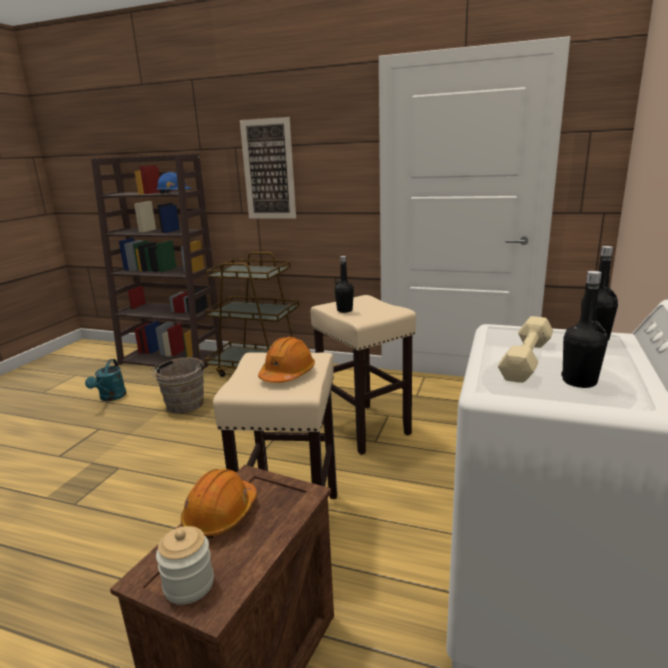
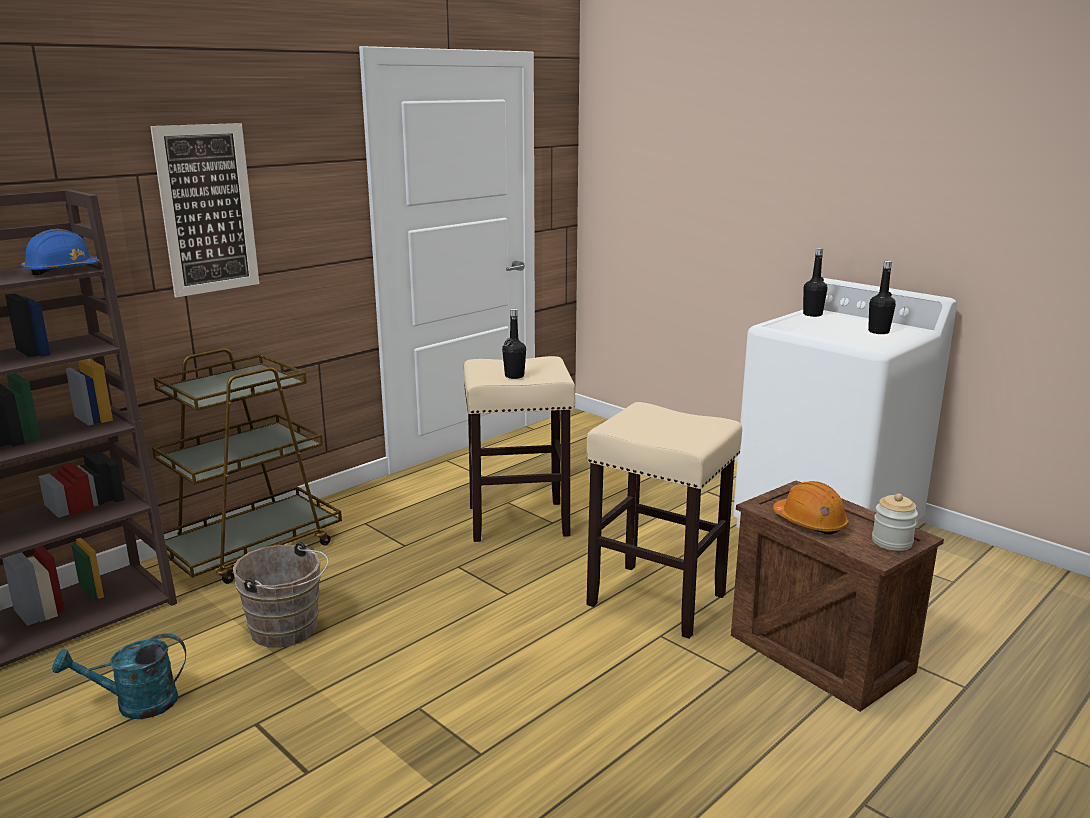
camera: 65 degrees left, 0 degrees up
turquoise watering can [85,359,126,401] -> turquoise watering can turned 135 degrees clockwise [52,633,186,719]
orange hard hat [258,337,315,383] -> none
beige dumbbell [498,316,553,383] -> none

